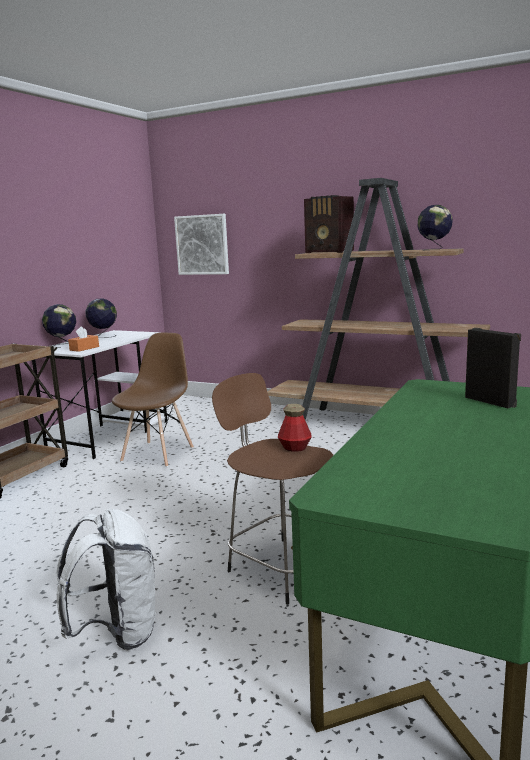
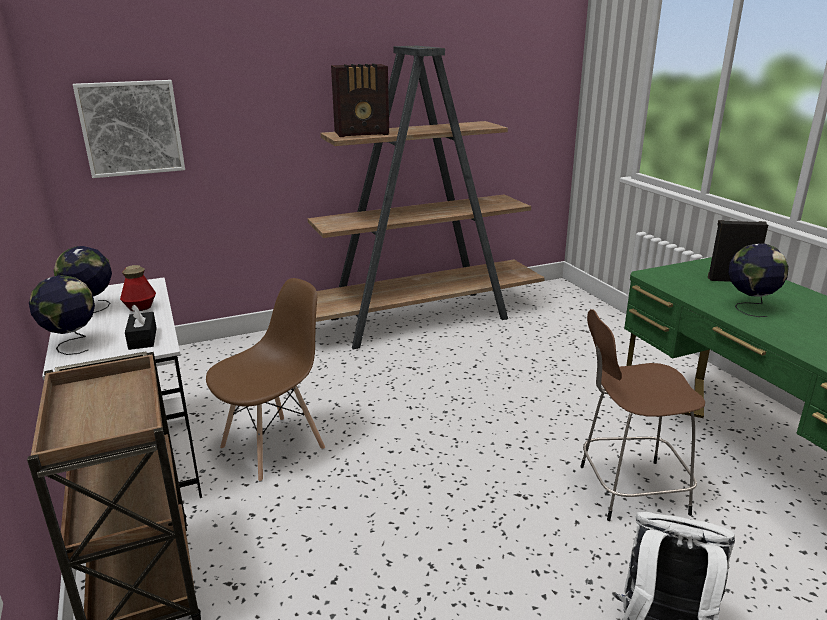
camera: 50 degrees left, 10 degrees up
orange tissue box [68,326,99,352] -> black tissue box [125,305,157,350]
brown chair [112,333,194,467] -> brown chair turned 75 degrees clockwise [206,278,325,482]
bottle [278,404,311,452] -> bottle moved to [120,265,156,311]
globe [417,205,453,250] -> globe moved to [728,244,789,317]

